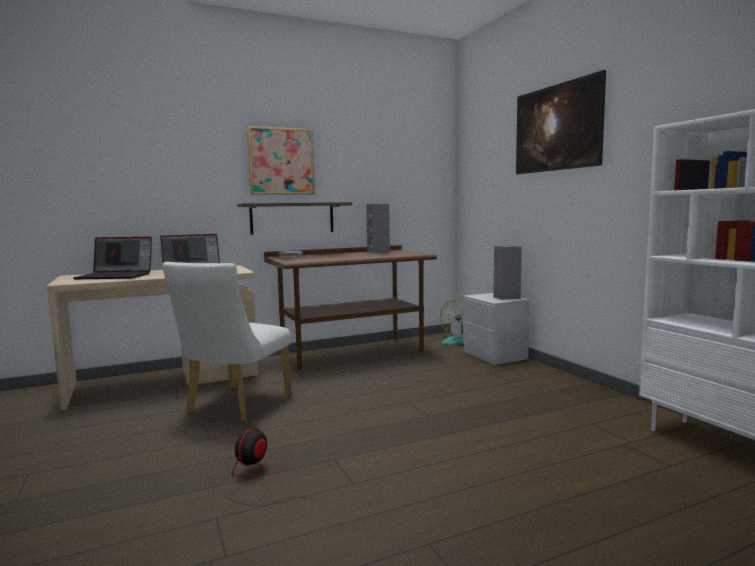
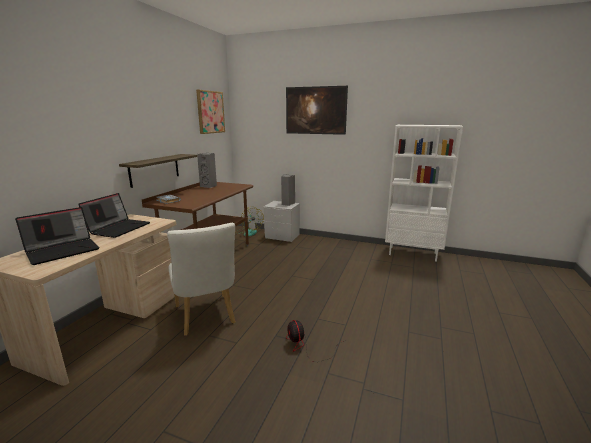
camera: 45 degrees left, 10 degrees up
picture [247,126,315,195] -> picture moved to [196,90,225,134]

